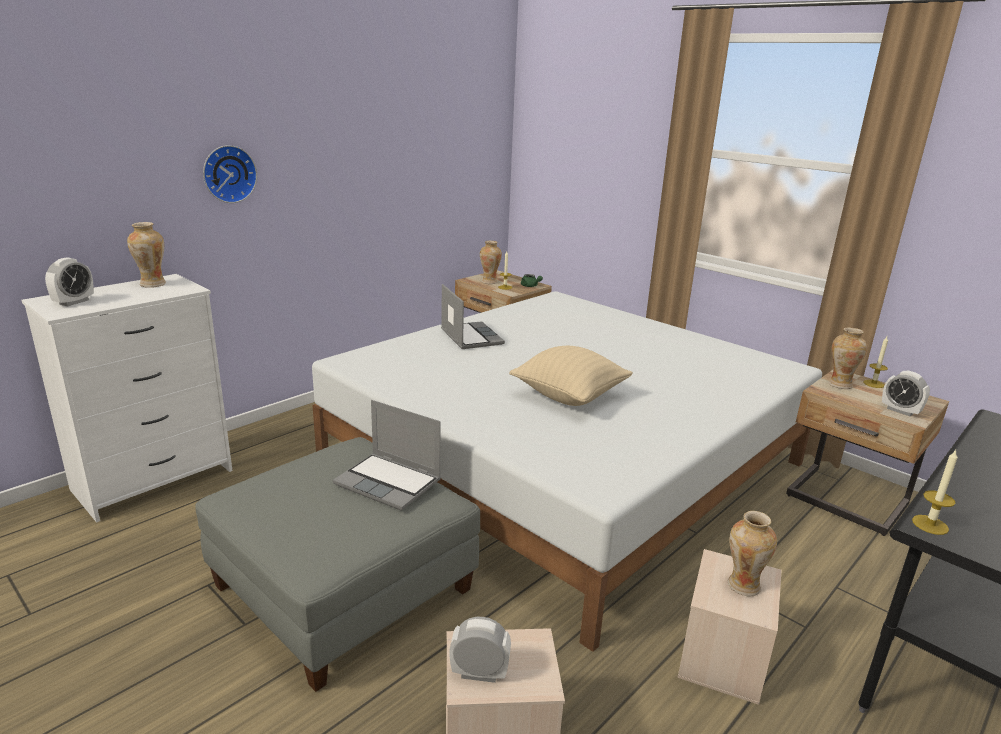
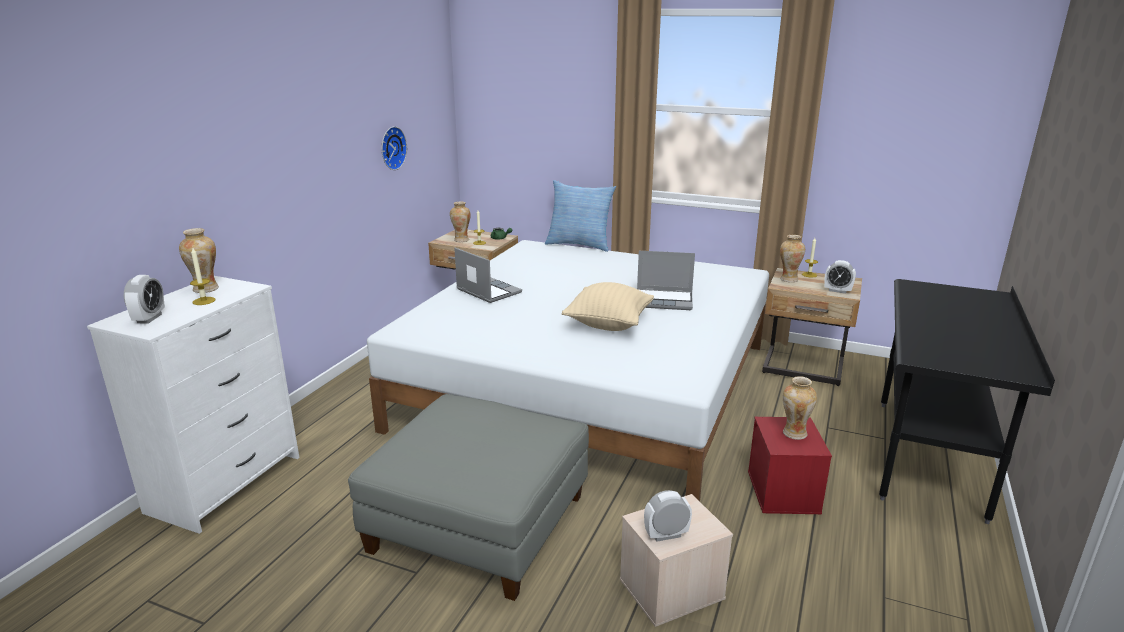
camera: 20 degrees left, 0 degrees up
wall clock [203,145,257,203] -> wall clock moved to [382,126,407,170]
laptop [333,400,441,510] -> laptop moved to [637,251,695,310]
beige storage box [677,549,782,705] -> red storage box [748,417,832,514]
candle [912,450,958,535] -> candle moved to [190,248,215,305]
none -> pillow [545,180,616,252]

